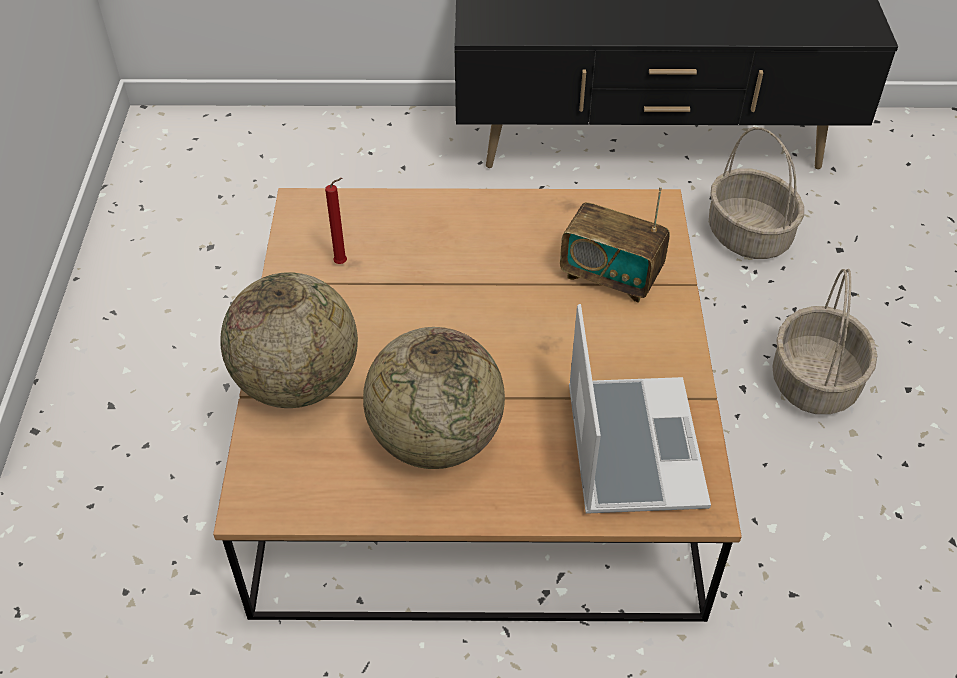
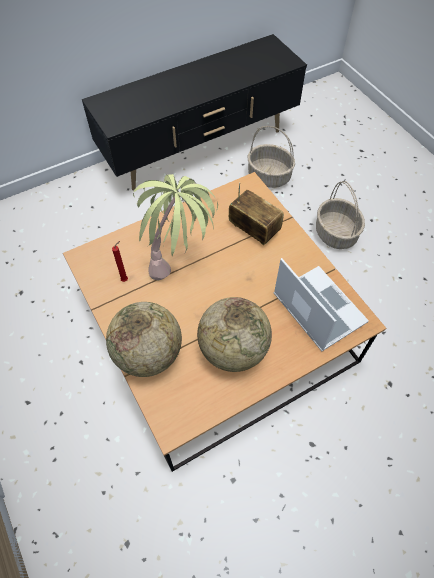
camera: 30 degrees left, 10 degrees up
radio [560,187,670,303] -> radio turned 135 degrees counterclockwise [229,182,284,245]
none -> potted plant [133,174,218,280]

